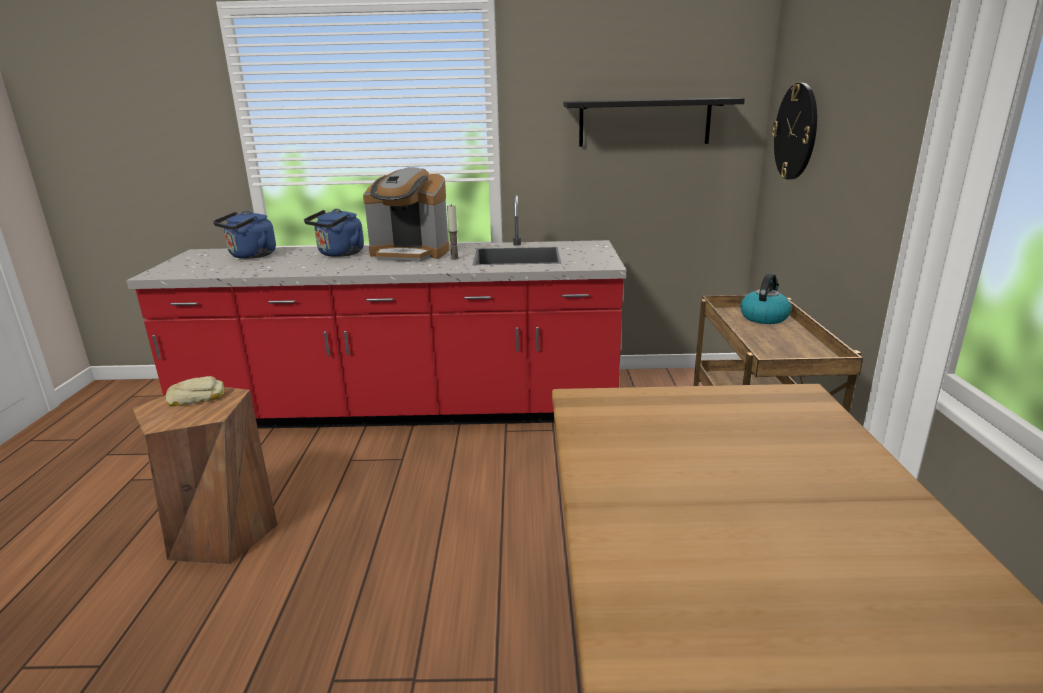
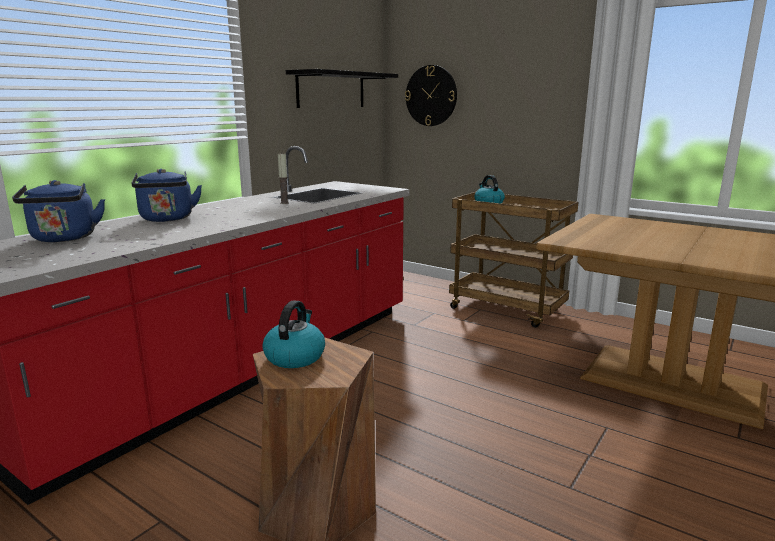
camera: 55 degrees left, 5 degrees down
bread [166,376,224,407] -> kettle [262,300,325,368]
coffee machine [363,167,449,262] -> none

